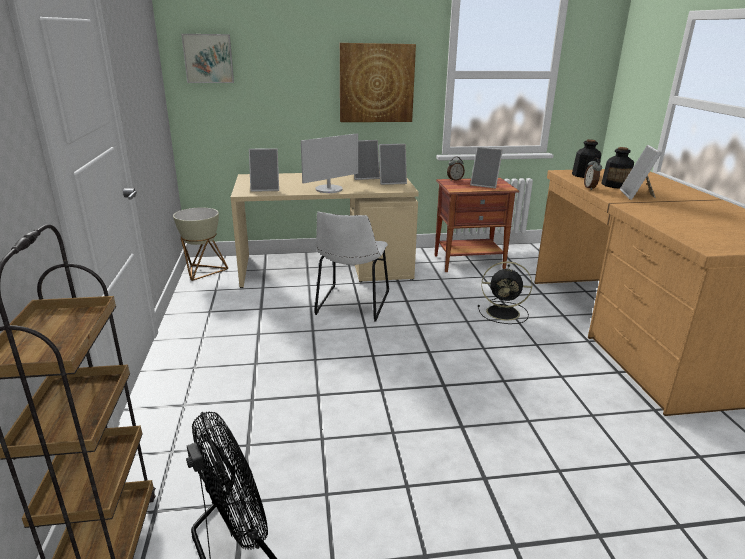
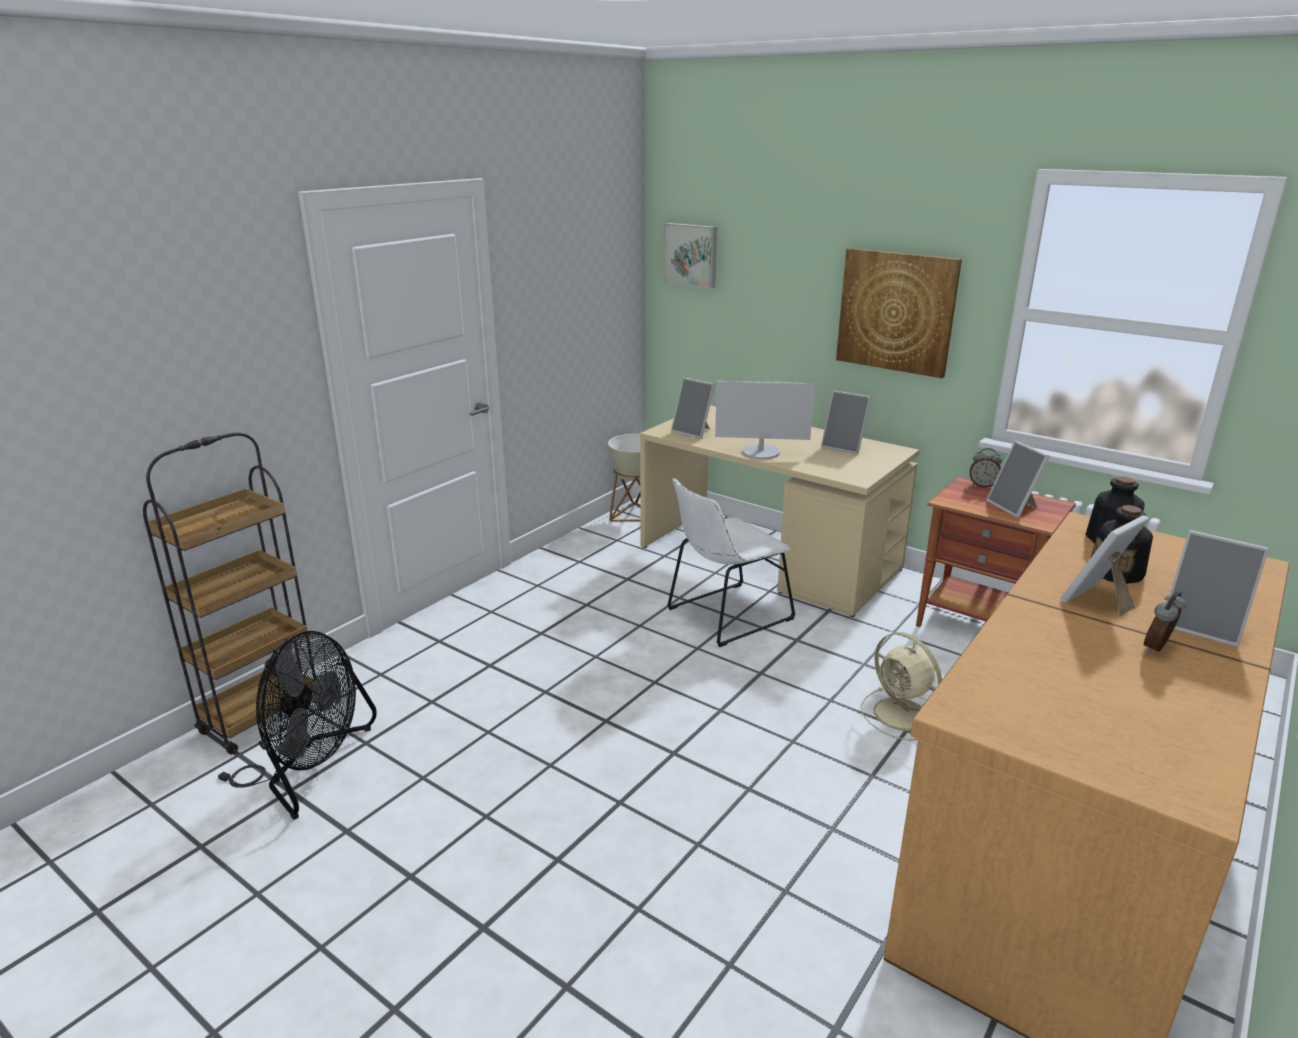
camera: 45 degrees right, 0 degrees up
picture frame [379,144,407,185] -> picture frame moved to [1168,530,1269,647]
black fan [478,261,532,324] -> beige fan [861,632,942,741]
alarm clock [584,158,602,190] -> alarm clock moved to [1144,591,1187,653]

